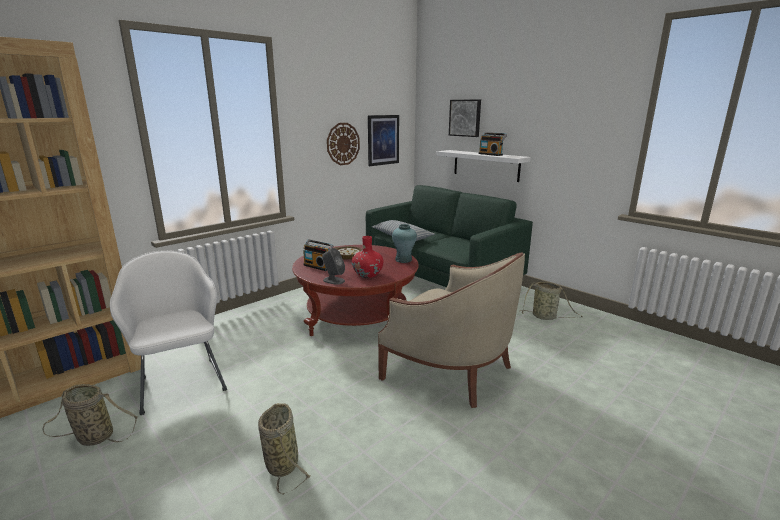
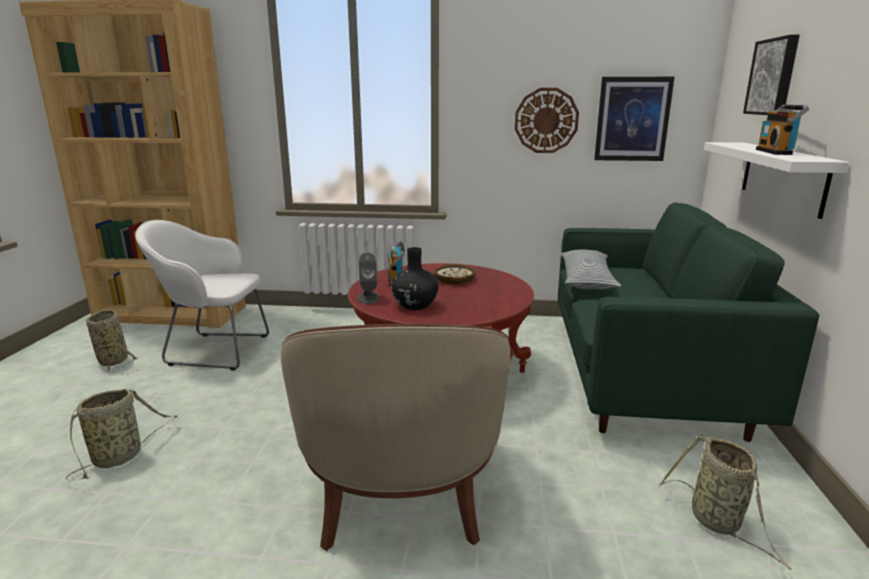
camera: 50 degrees right, 0 degrees up
white armchair [110,250,227,415] -> white armchair turned 105 degrees counterclockwise [135,220,269,370]
red vase [352,236,383,278] -> black vase [391,247,438,310]
turquoise vase [392,224,417,263] -> none

